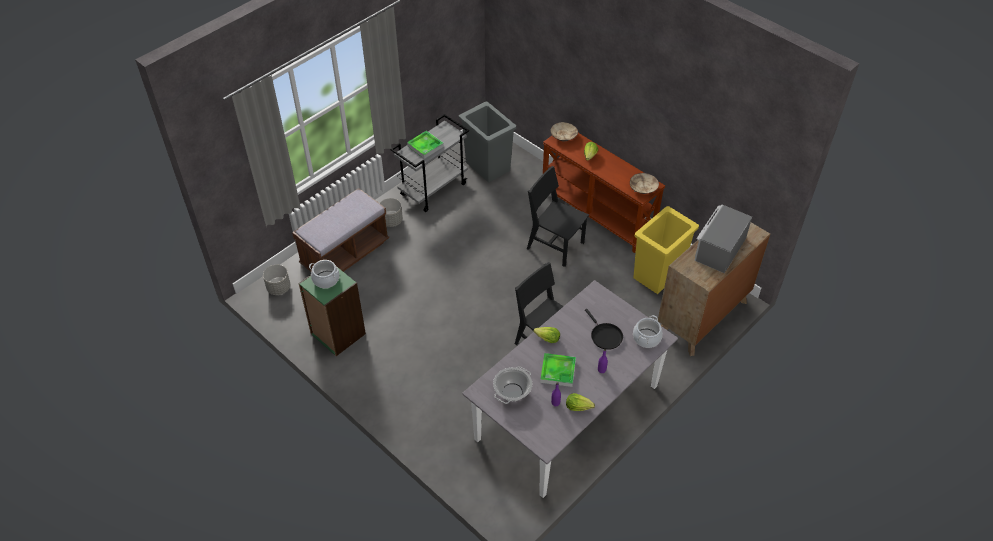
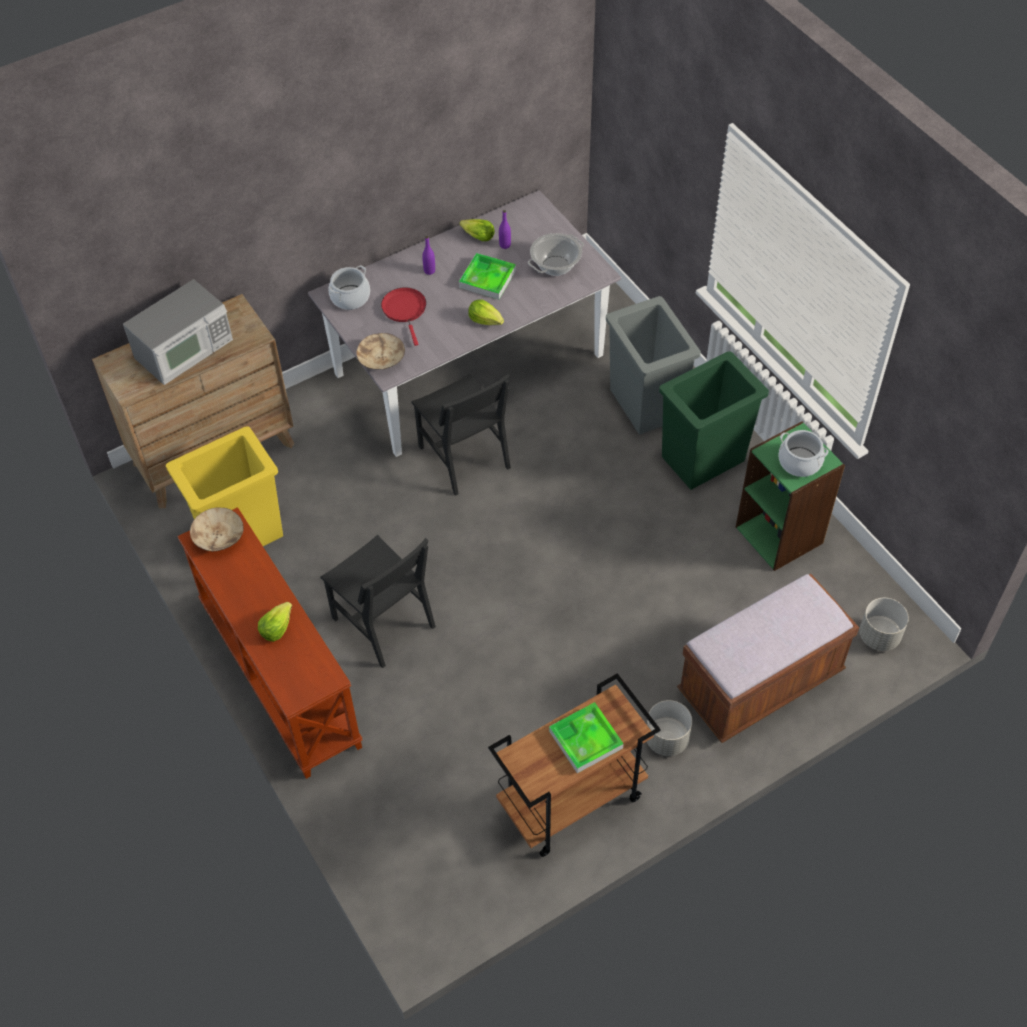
camera: 165 degrees left, 5 degrees up
grey cart [391,114,469,212] -> brown cart [488,673,661,857]
grey trash can [459,102,516,183] -> grey trash can moved to [606,296,701,435]
beige bowl [550,122,578,141] -> beige bowl moved to [356,333,405,370]
black frying pan [585,309,623,350] -> red frying pan [381,287,426,346]
none -> green trash can [659,351,769,490]

